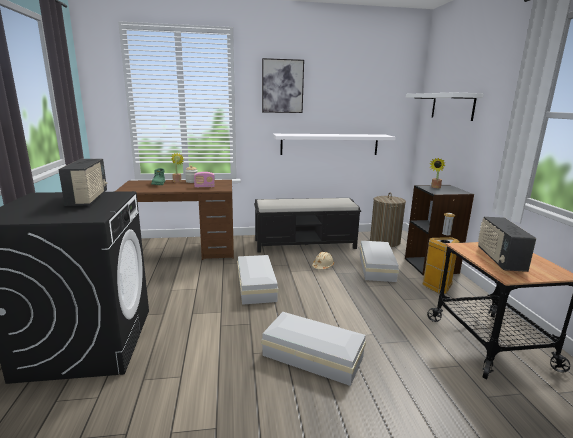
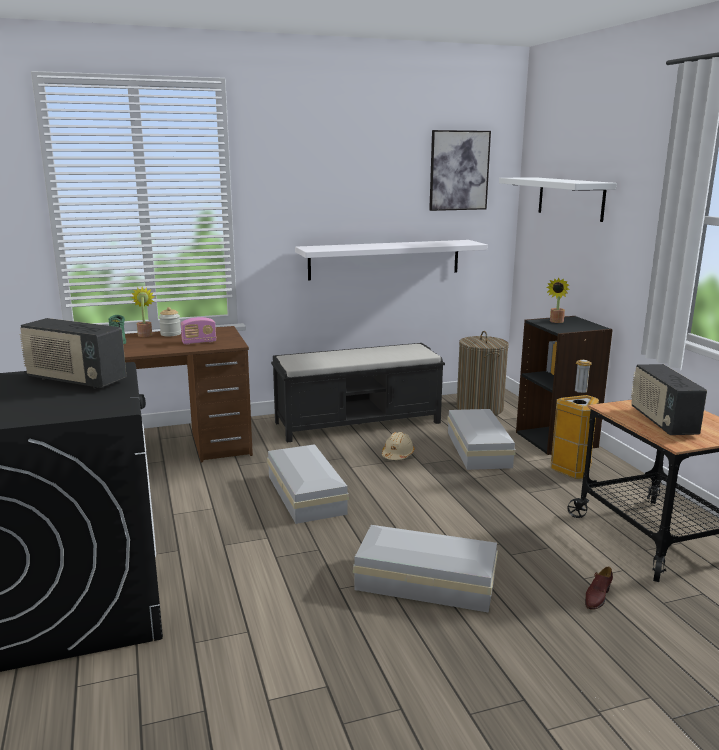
camera: 10 degrees left, 0 degrees up
radio [58,159,108,206] -> radio turned 135 degrees clockwise [20,318,127,389]
picture [262,58,304,113] -> picture moved to [429,130,491,211]
none -> brown shoe [585,567,613,610]

